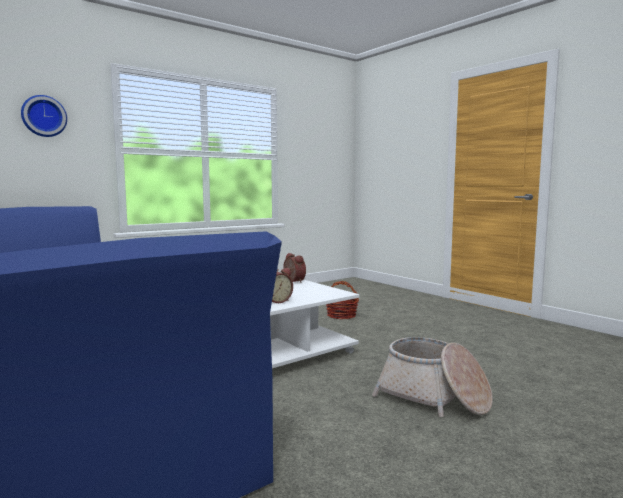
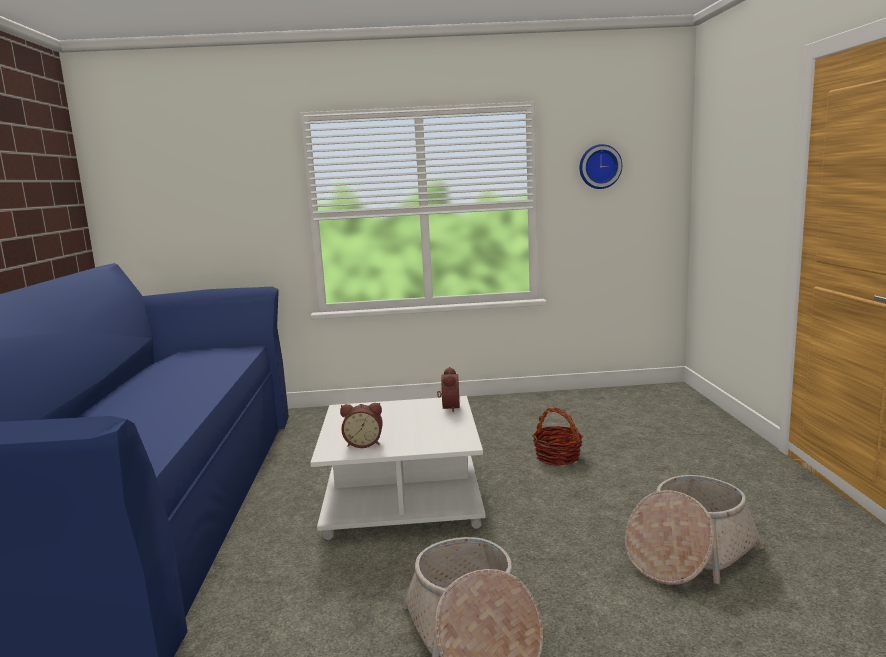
camera: 35 degrees right, 5 degrees up
wall clock [21,95,67,137] -> wall clock moved to [579,144,622,189]
none -> basket [625,475,764,585]

